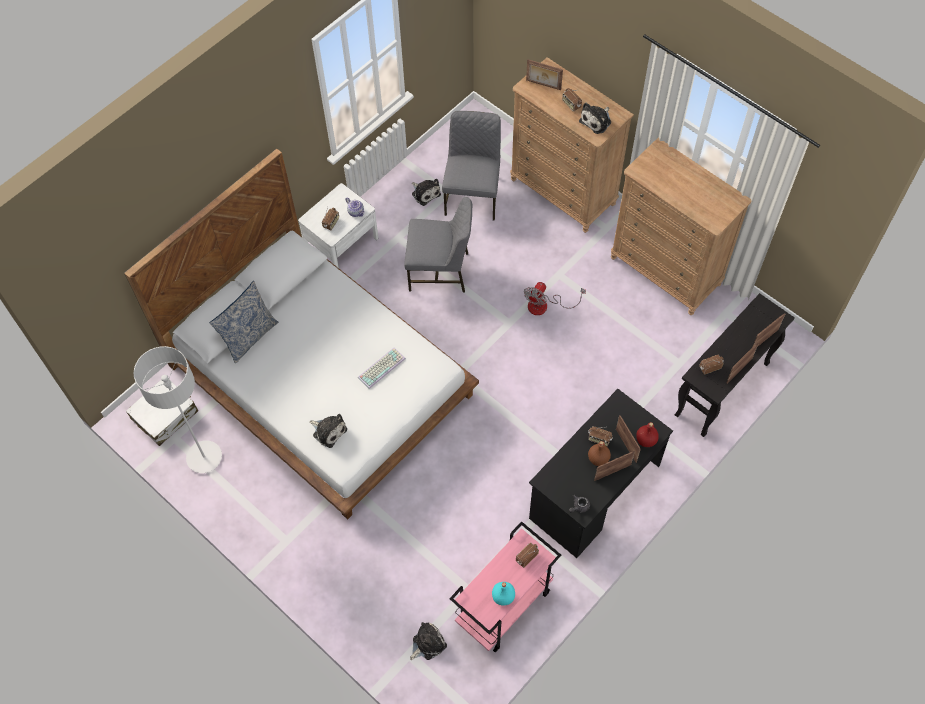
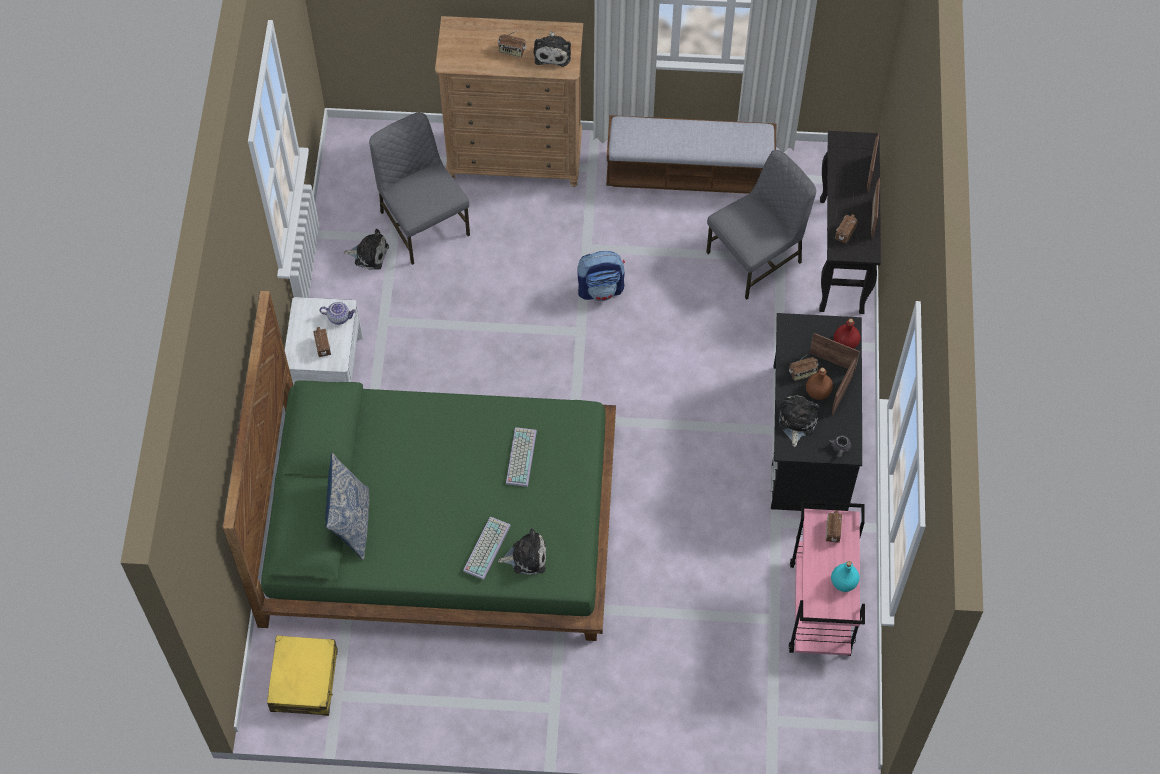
camera: 40 degrees left, 0 degrees up
white bed [124,148,479,519] -> green bed [222,291,616,641]
white suitcase [126,378,198,446] -> yellow suitcase [267,635,338,716]
grey floor lamp [134,346,222,473] -> none
grey chair [404,196,472,292] -> grey chair moved to [706,150,816,300]
plush toy [410,622,447,660] -> plush toy moved to [779,396,819,447]
fan [524,282,586,315] -> backpack [577,251,625,301]
picture frame [526,59,563,90] -> none
brown dresser [611,138,751,315] -> bench [606,115,776,194]
none -> keyboard [463,517,511,580]

